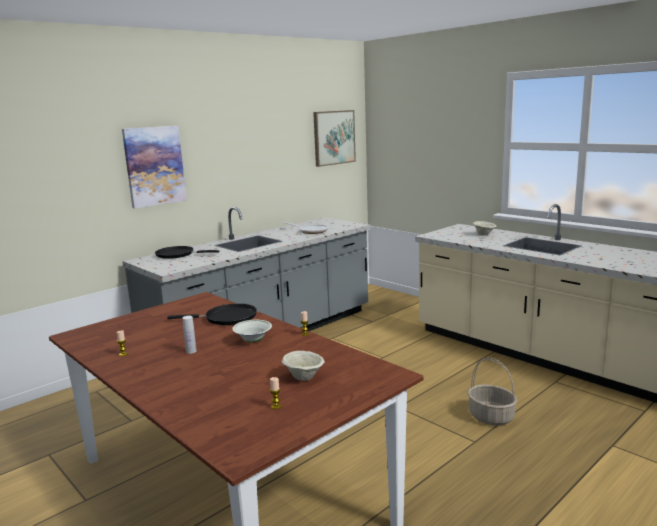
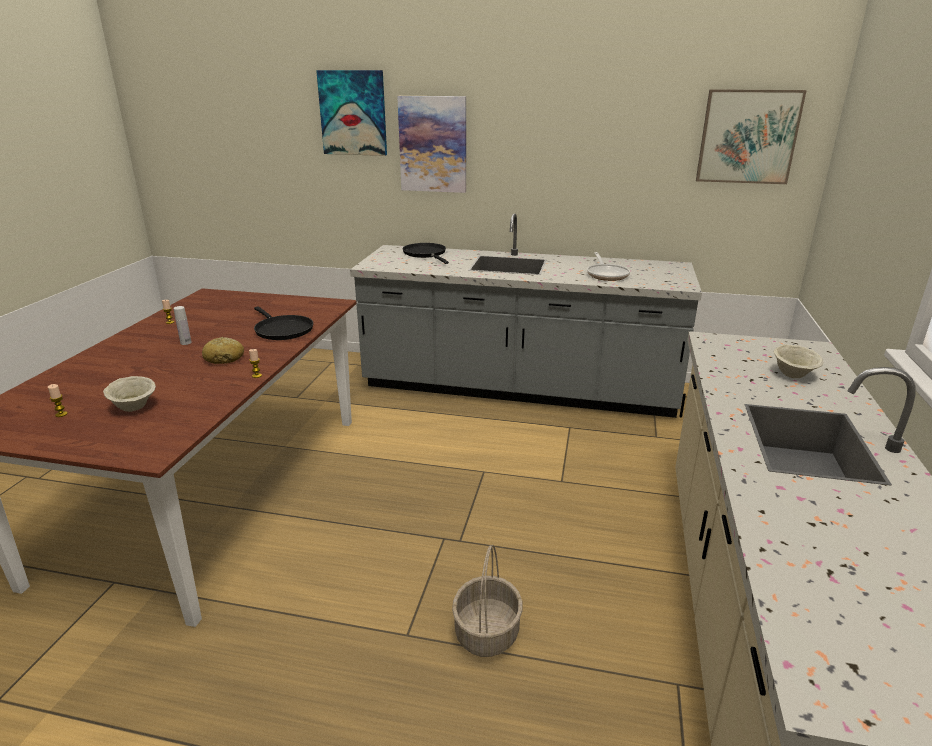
camera: 55 degrees right, 10 degrees up
white bowl [232,320,272,342] -> bread [202,337,244,364]
none -> picture [316,70,387,156]

